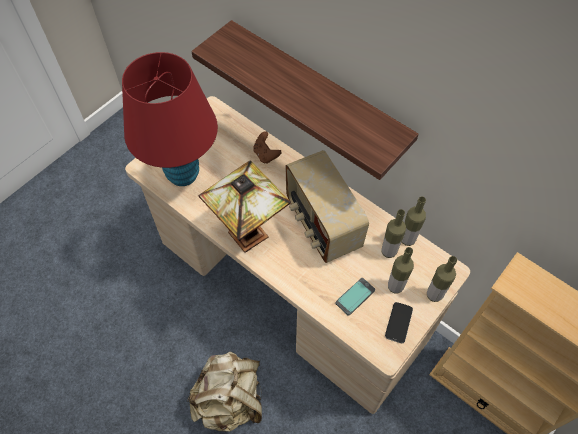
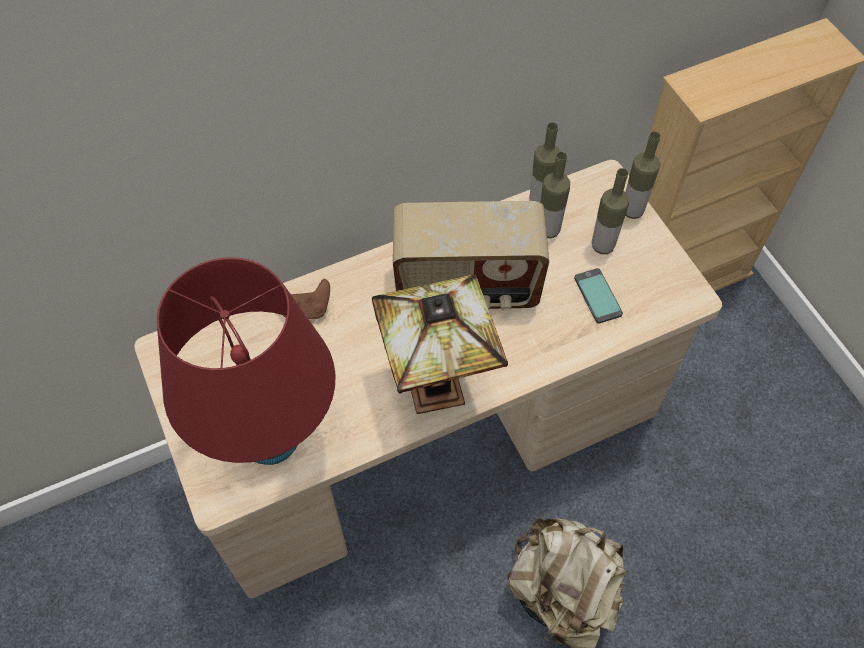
camera: 65 degrees left, 0 degrees up
shelf [191,20,419,180] -> none
phone [385,302,413,343] -> none

